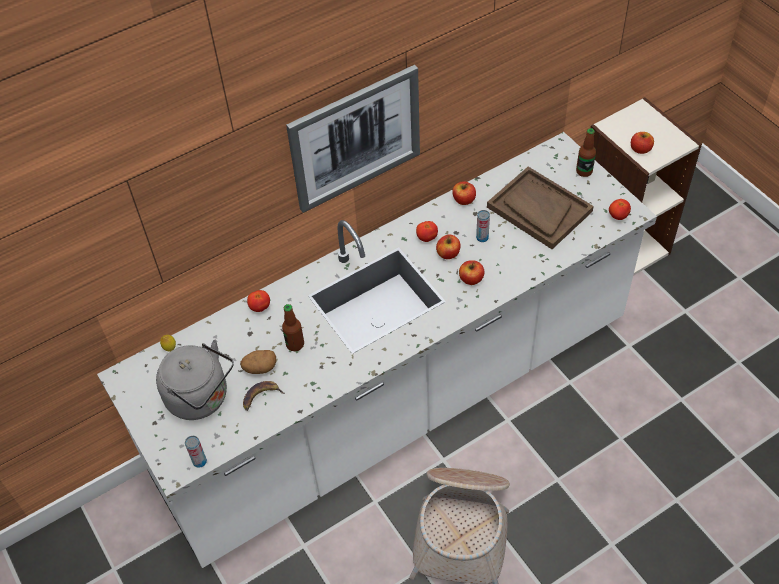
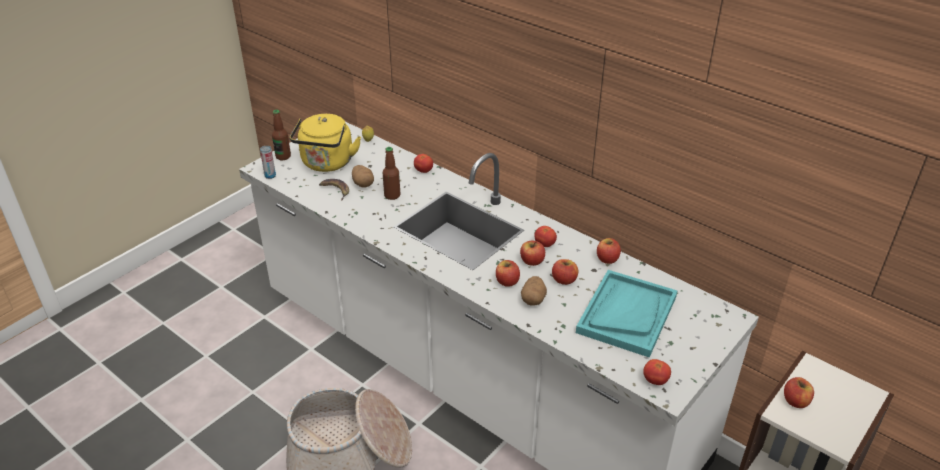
camera: 70 degrees right, 15 degrees down
grey kettle [156,340,234,420] -> yellow kettle [290,114,361,172]
picture [286,65,420,213] -> none
can [476,210,490,242] -> apple [552,259,578,285]
brown tray [487,167,594,249] -> turquoise tray [576,270,678,358]
bottle [576,128,596,177] -> bottle moved to [272,110,291,160]
none -> potato [521,276,547,305]

